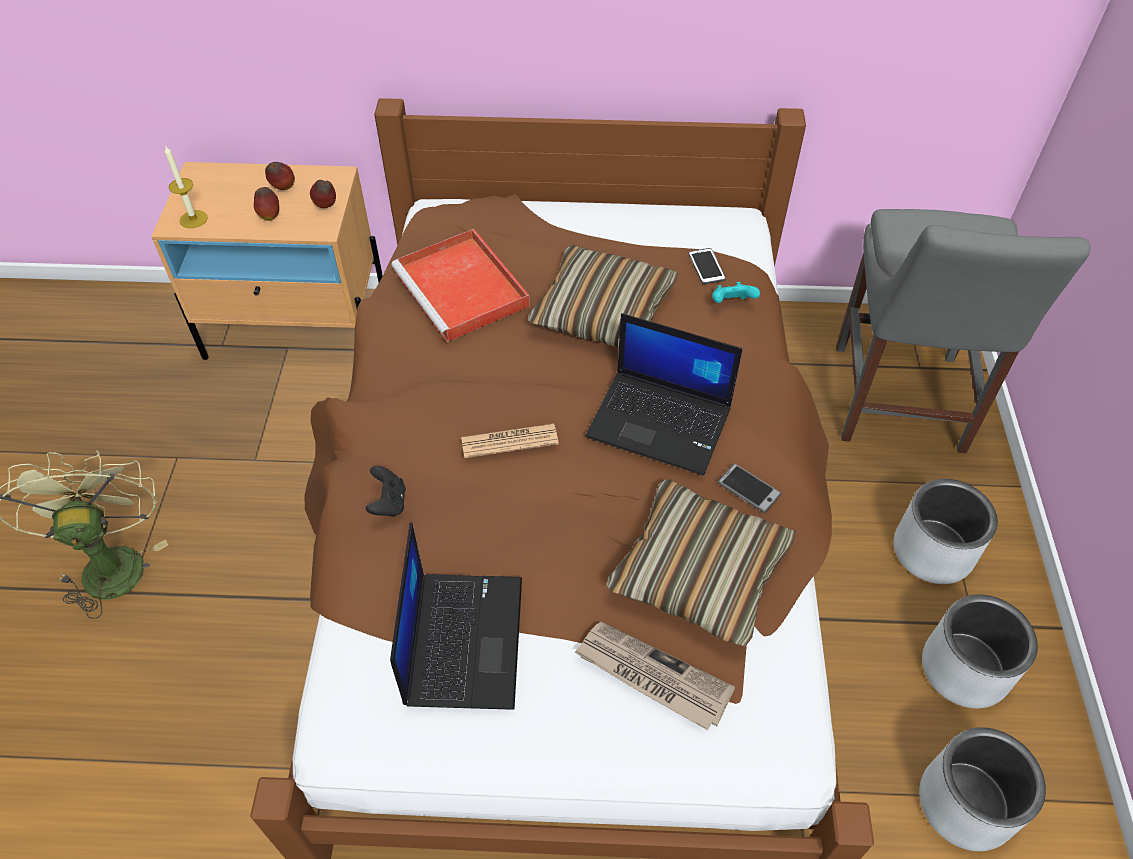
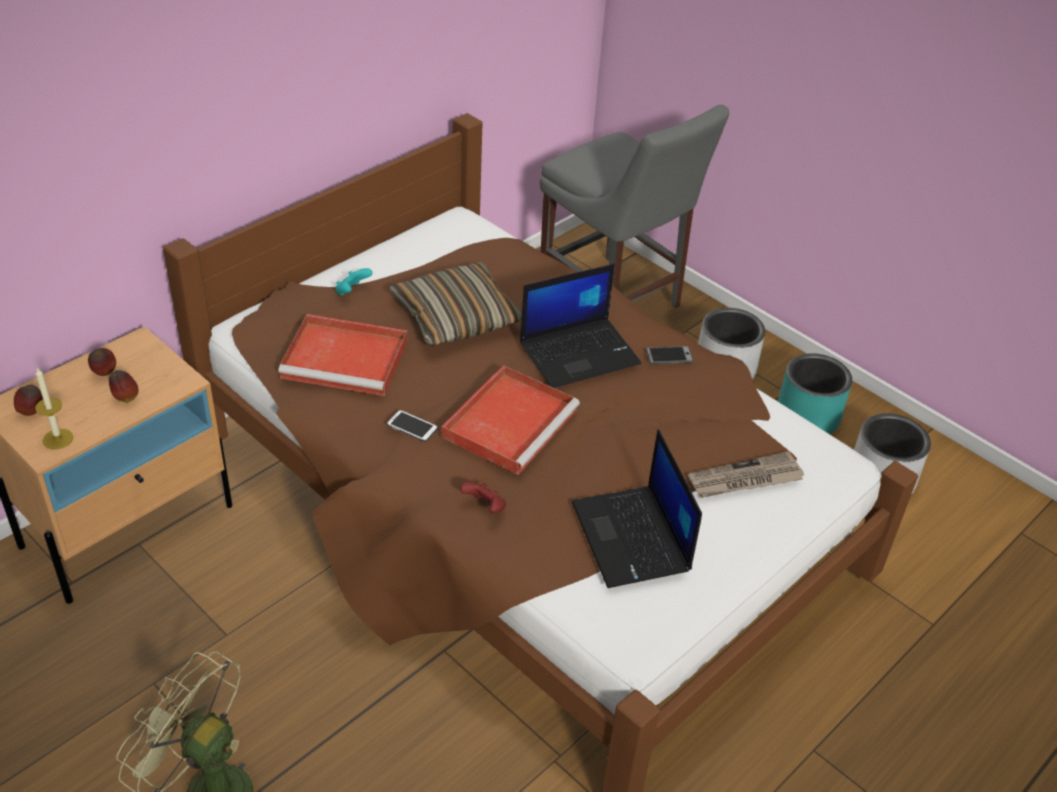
camera: 50 degrees left, 10 degrees down
apple [310,180,336,208] -> apple moved to [14,385,43,416]
black game controller [366,466,406,517] -> red game controller [460,482,506,513]
laptop [390,522,522,710] -> laptop turned 150 degrees counterclockwise [572,429,702,588]
newspaper [461,424,559,458] -> red tray [442,365,580,475]
pillow [607,479,796,646] -> none
phone [689,248,726,284] -> phone moved to [387,410,438,442]
turquoise game controller [712,282,760,303] -> turquoise game controller moved to [335,268,372,295]
grey planter [922,594,1038,709] -> turquoise planter [778,353,852,434]

